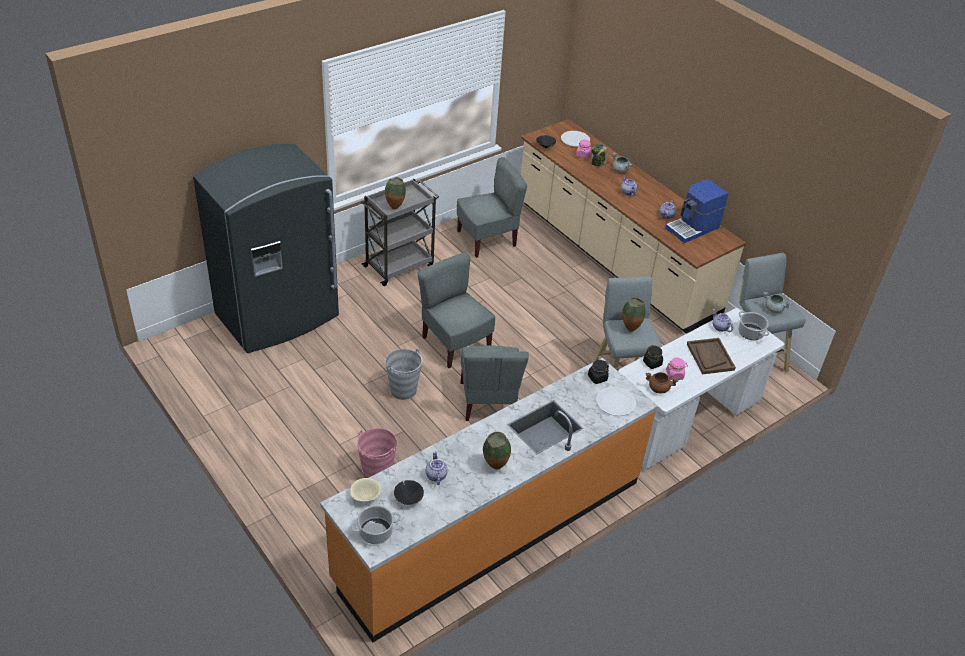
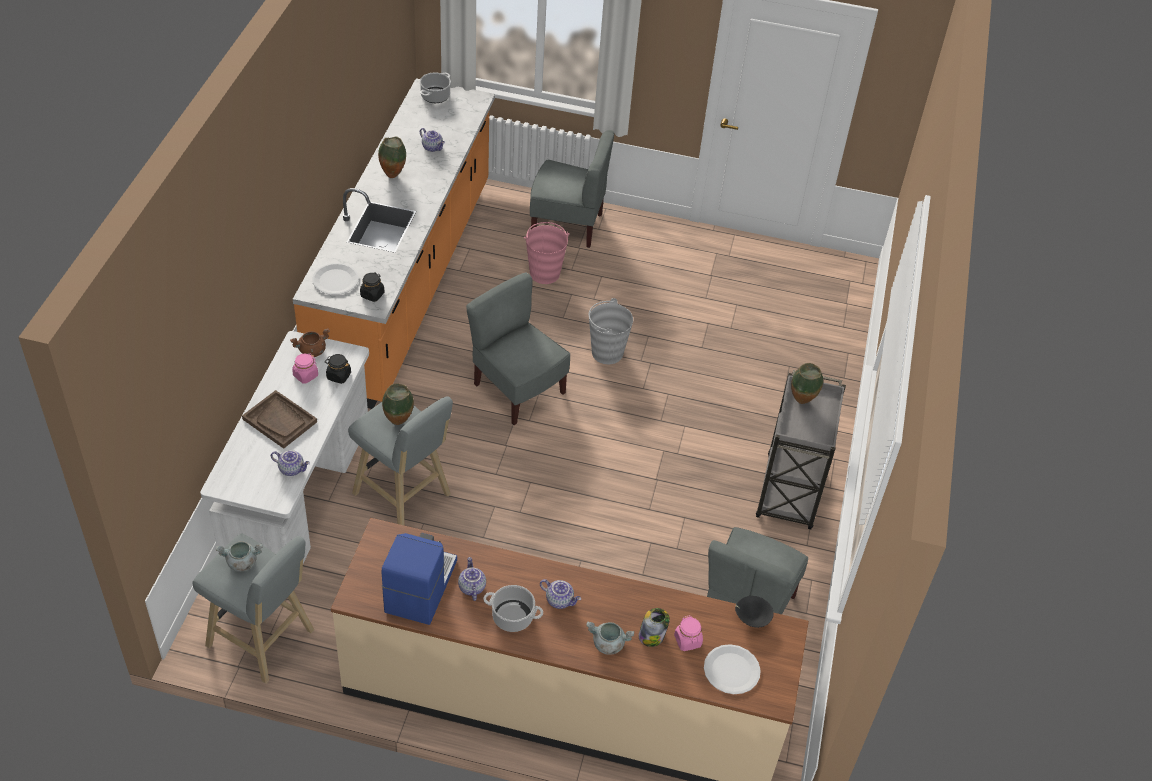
camera: 140 degrees right, 5 degrees up
grey fridge [193,144,339,353] -> none
beige bowl [350,478,381,501] -> none
black bowl [394,480,424,505] -> none
grey chair [418,253,495,368] -> grey chair moved to [530,130,615,248]
cooking pot [738,311,769,340] -> cooking pot moved to [483,585,543,632]

